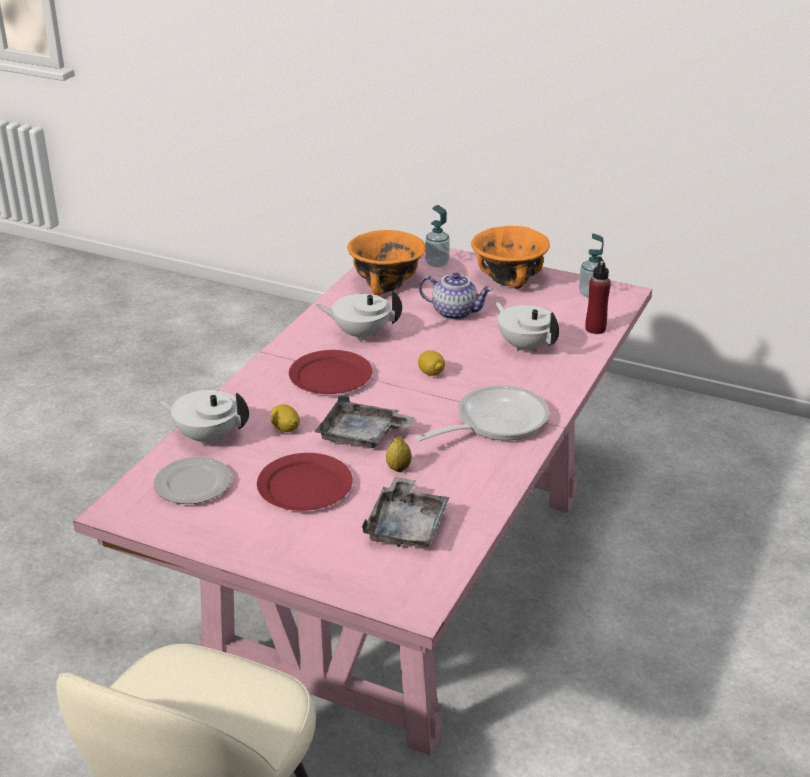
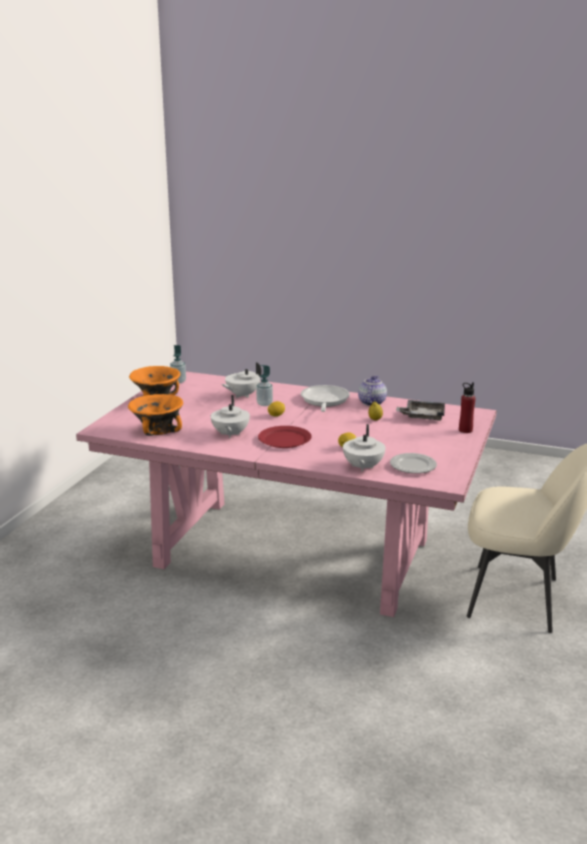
camera: 95 degrees left, 10 degrees down
red plate [257,453,353,511] -> none
grey tray [315,395,414,448] -> none
frying pan [415,385,549,441] -> frying pan turned 45 degrees clockwise [301,385,350,412]
teapot [419,272,493,320] -> teapot moved to [358,376,387,406]
soap dispenser [425,205,450,267] -> soap dispenser moved to [256,365,273,406]
red bottle [585,256,611,334] -> red bottle moved to [459,382,476,433]

